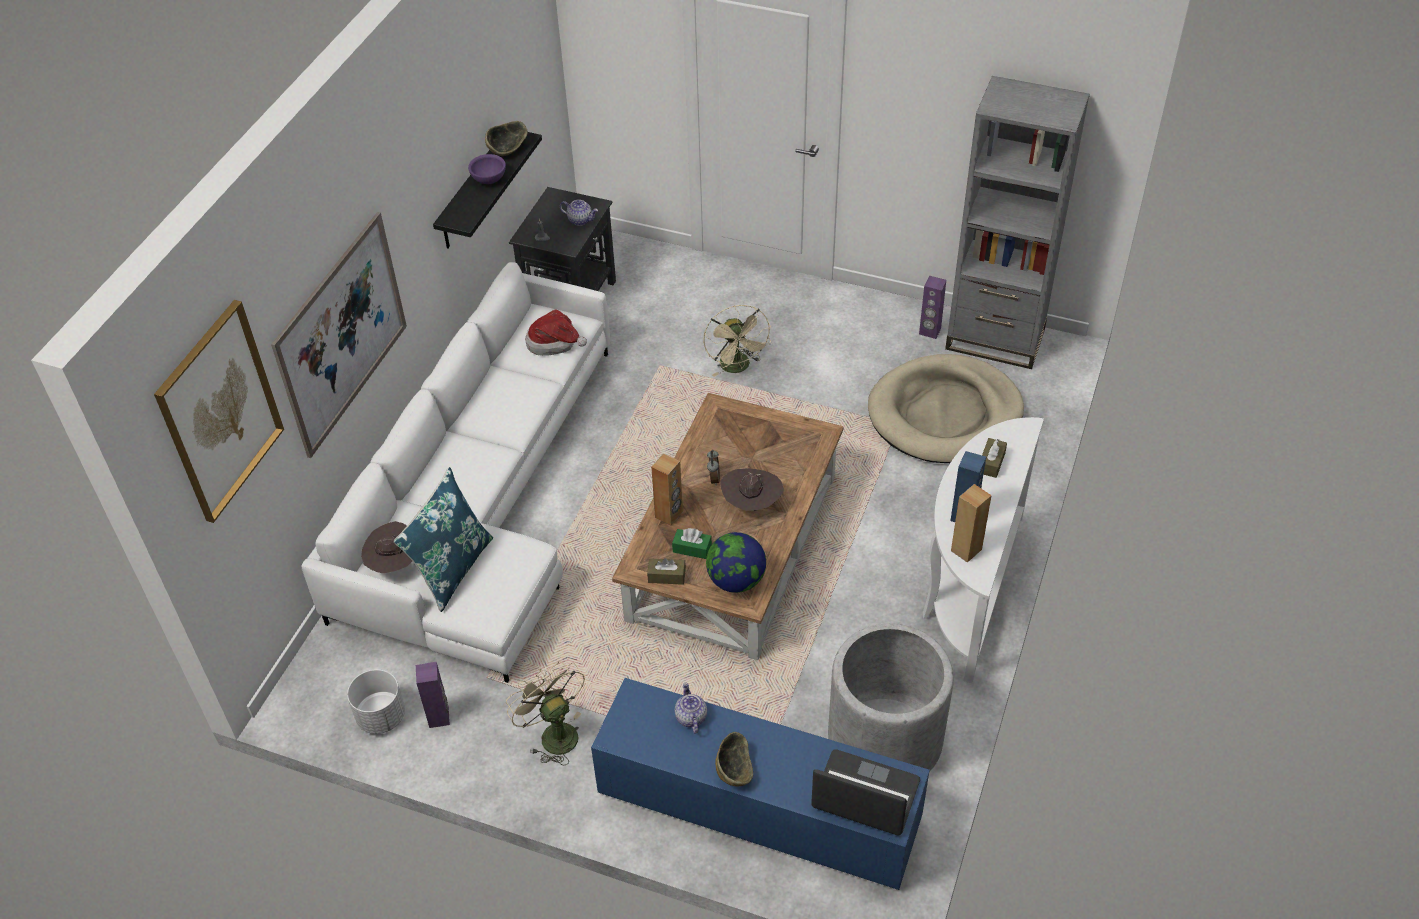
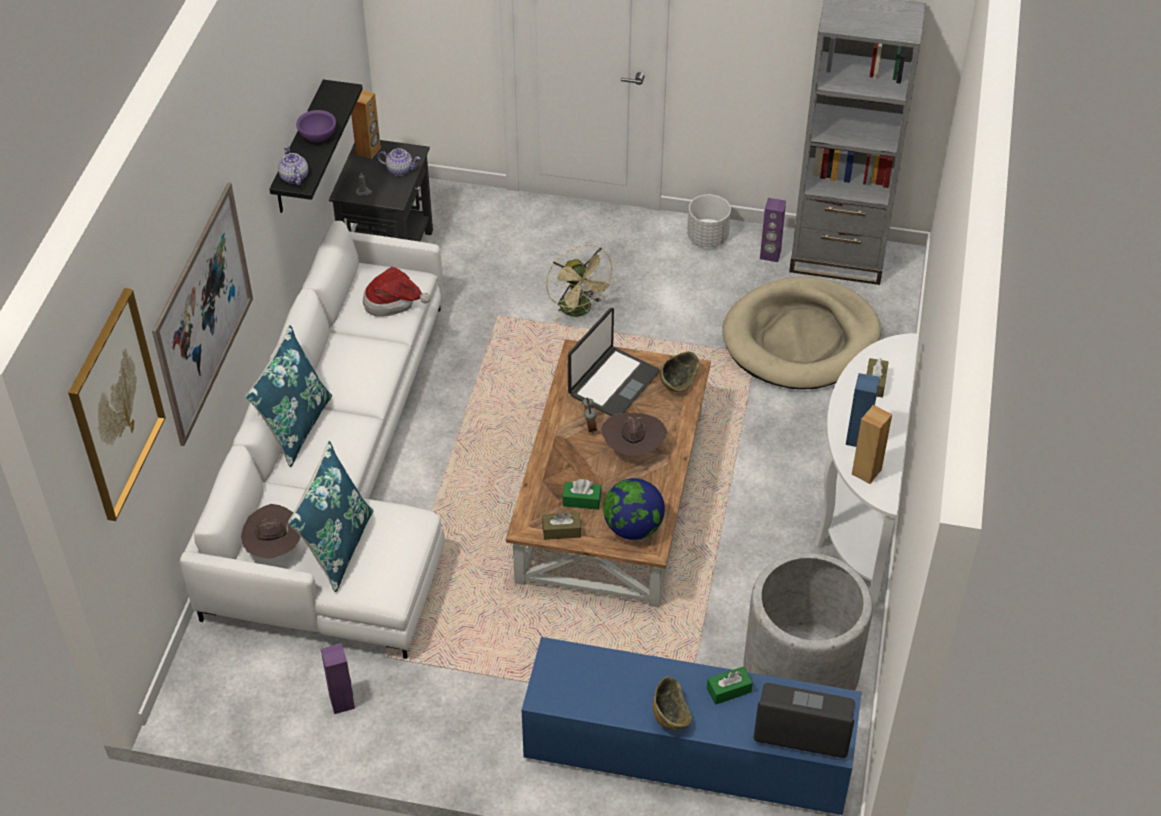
camera: 10 degrees left, 0 degrees up
white planter [347,669,405,734] -> white planter moved to [687,195,731,247]
bowl [485,121,528,156] -> bowl moved to [660,351,700,392]
beige fan [506,661,585,766] -> none
brown speaker [651,454,683,525] -> brown speaker moved to [351,90,381,159]
teapot [675,682,707,734] -> teapot moved to [278,146,308,185]
none -> blue pillow [245,325,332,467]
none -> laptop [568,308,660,416]
none -> green tissue box [707,666,753,705]

